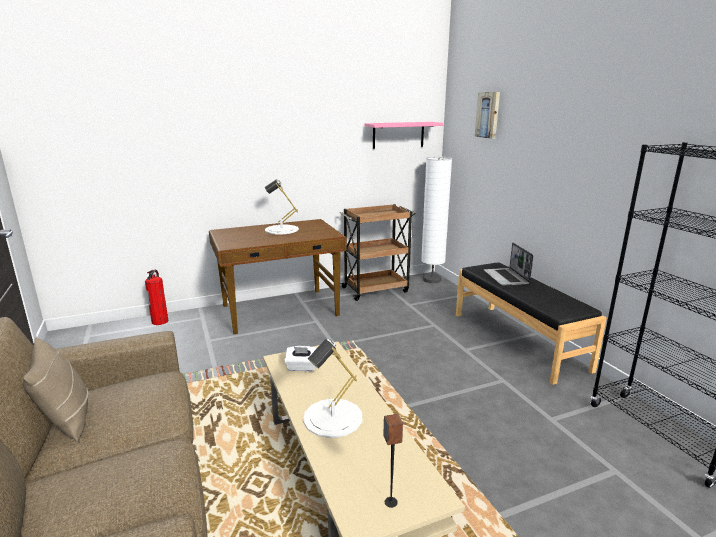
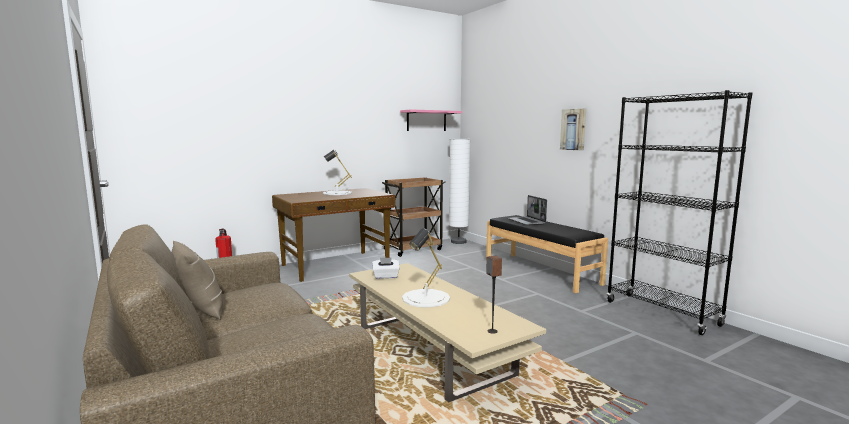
camera: 10 degrees left, 10 degrees down
picture [475,92,500,139] -> picture moved to [560,109,586,150]

